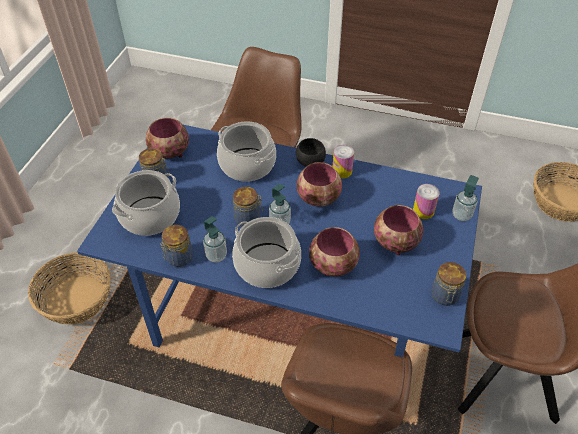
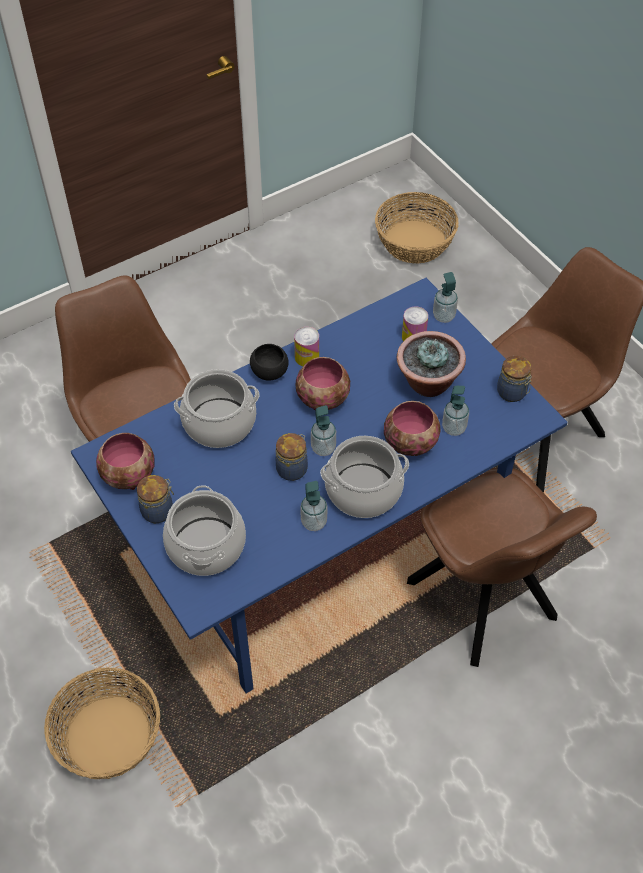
camera: 50 degrees left, 5 degrees up
jar [160,225,193,267] -> none
bowl [374,205,424,255] -> potted plant [397,331,466,397]
none -> soap dispenser [442,386,469,436]

